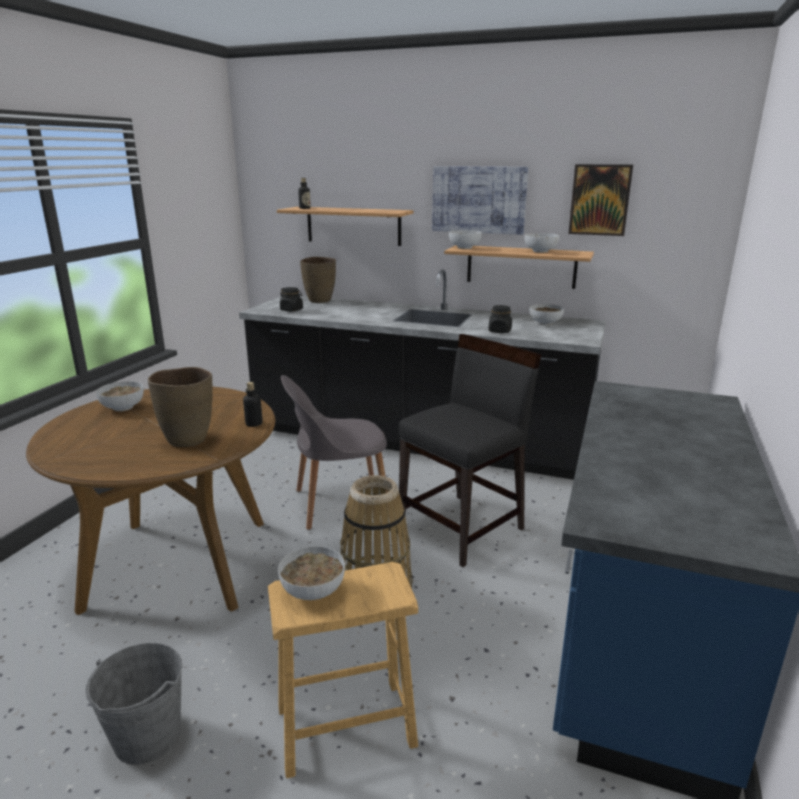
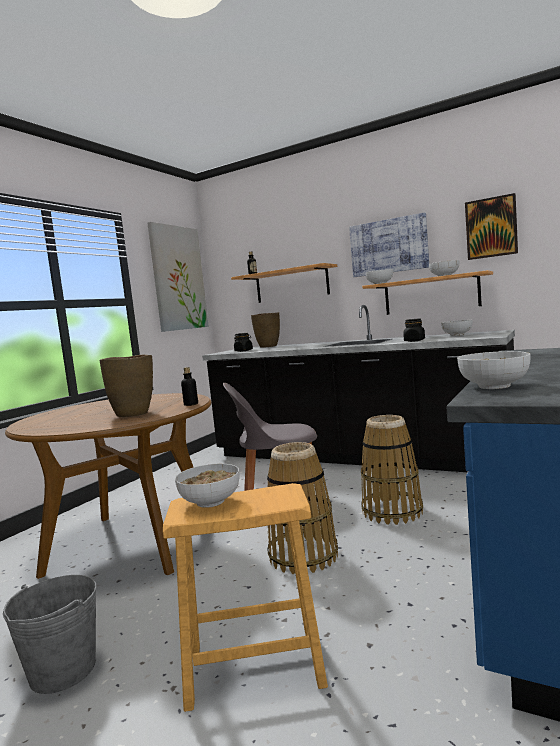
camera: 10 degrees right, 15 degrees down
bowl [96,381,144,411] -> bowl moved to [457,351,531,389]
black chair [399,334,541,567] -> basket [361,415,423,525]
none -> picture [147,222,209,332]

